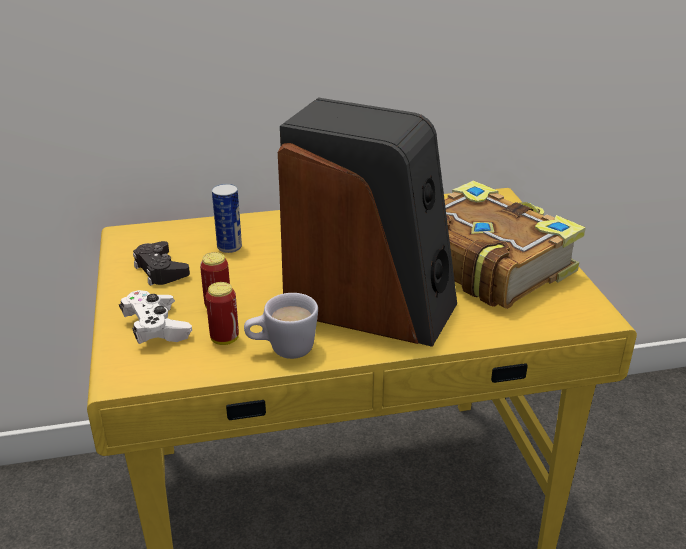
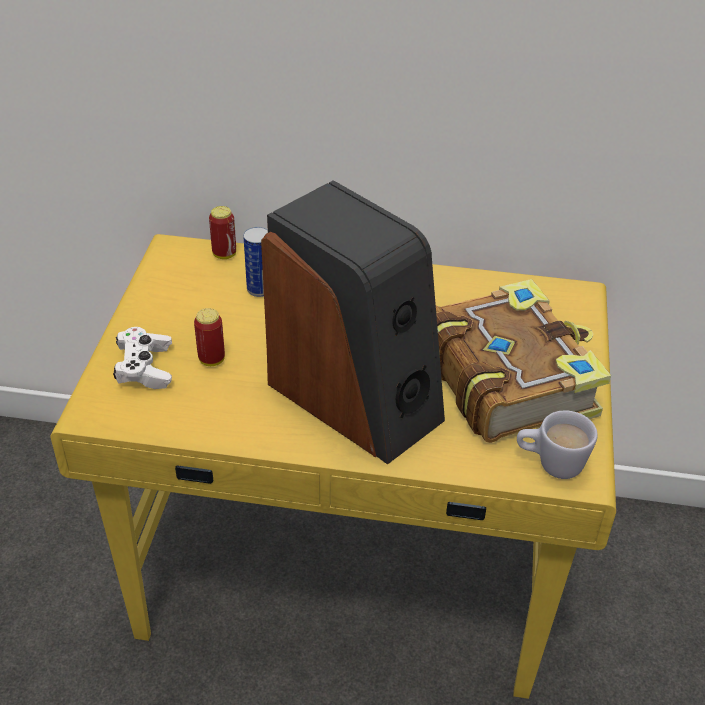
camera: 20 degrees right, 10 degrees up
black game controller [133,241,190,286] -> none
can [206,282,239,345] -> can moved to [209,206,236,259]
white mug [244,293,318,359] -> white mug moved to [517,410,598,479]

